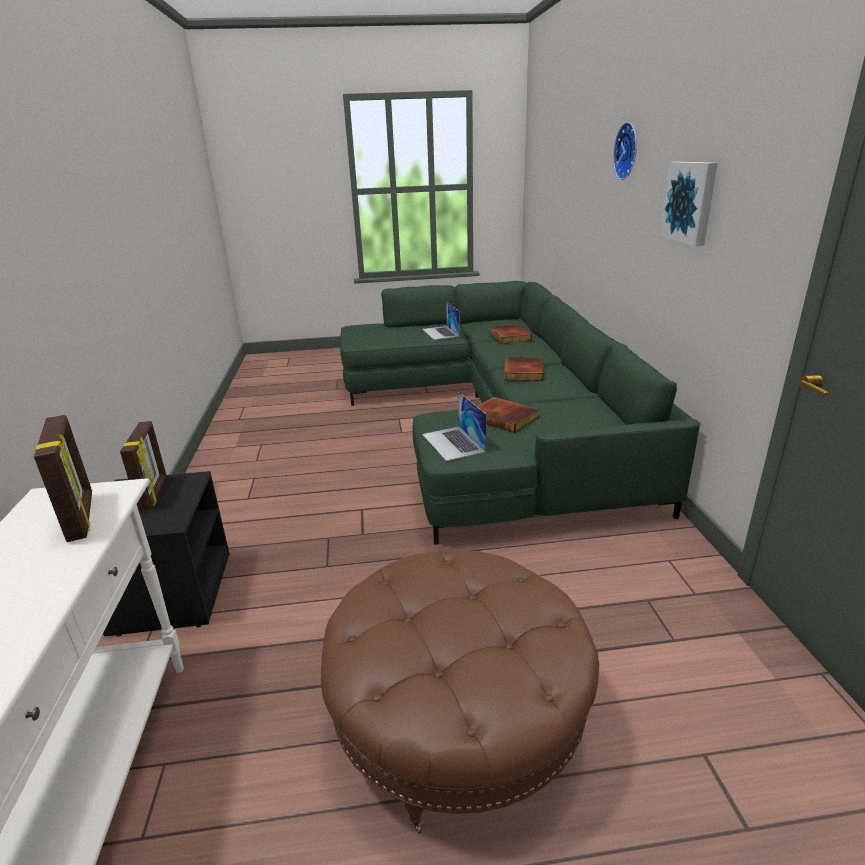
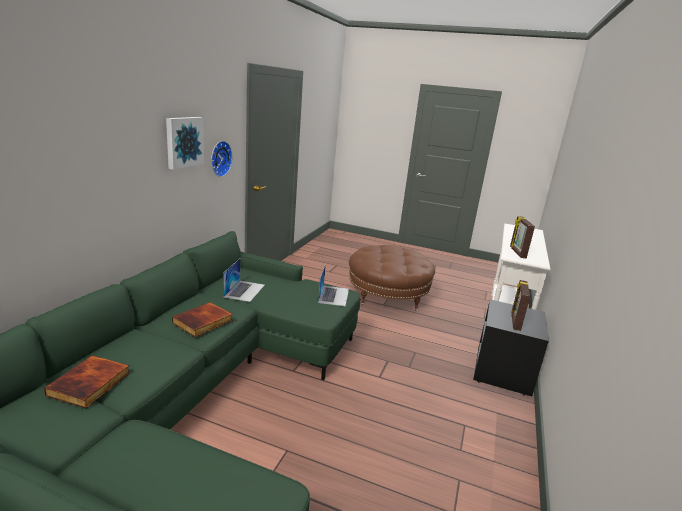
camera: 155 degrees left, 5 degrees down
laptop [423,302,460,340] -> laptop moved to [223,258,265,302]
book [477,397,539,433] -> none
wall clock [613,122,637,180] -> wall clock moved to [211,141,233,177]

